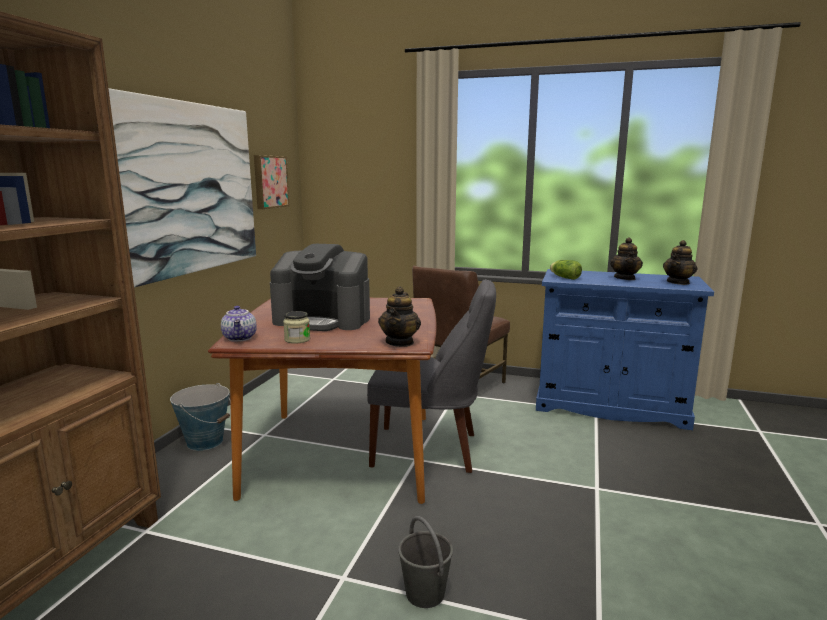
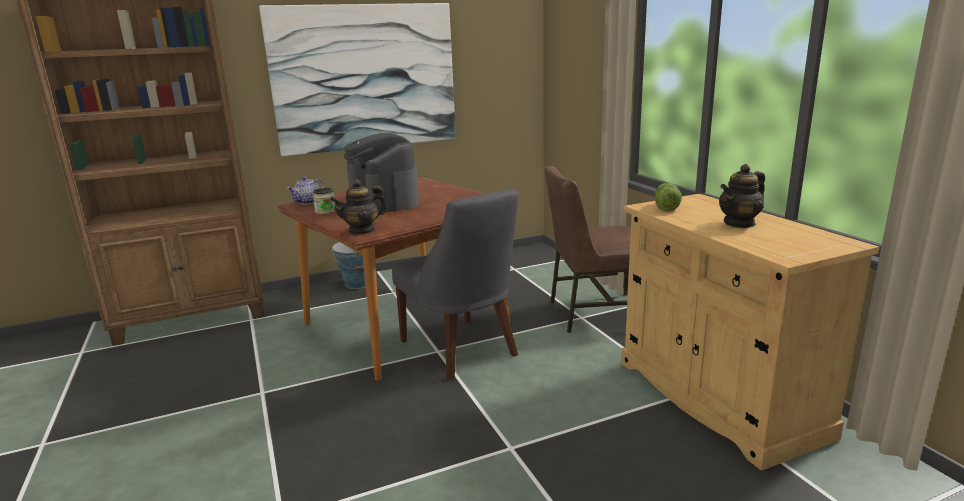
camera: 50 degrees right, 5 degrees up
picture [254,155,290,209] -> none
grey bucket [398,516,453,608] -> none
blue cabinet [536,269,714,430] -> beige cabinet [621,194,880,471]
teapot [663,240,697,285] -> none

